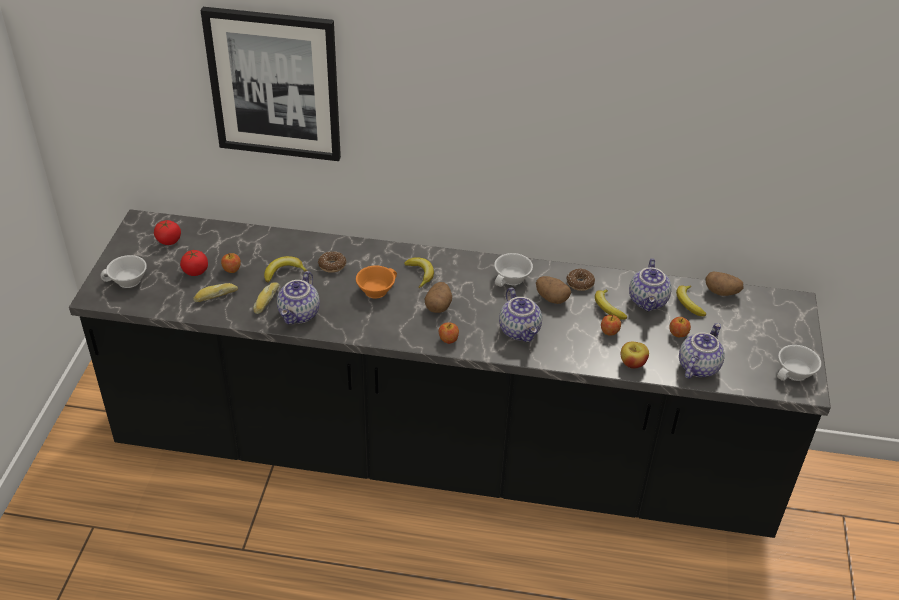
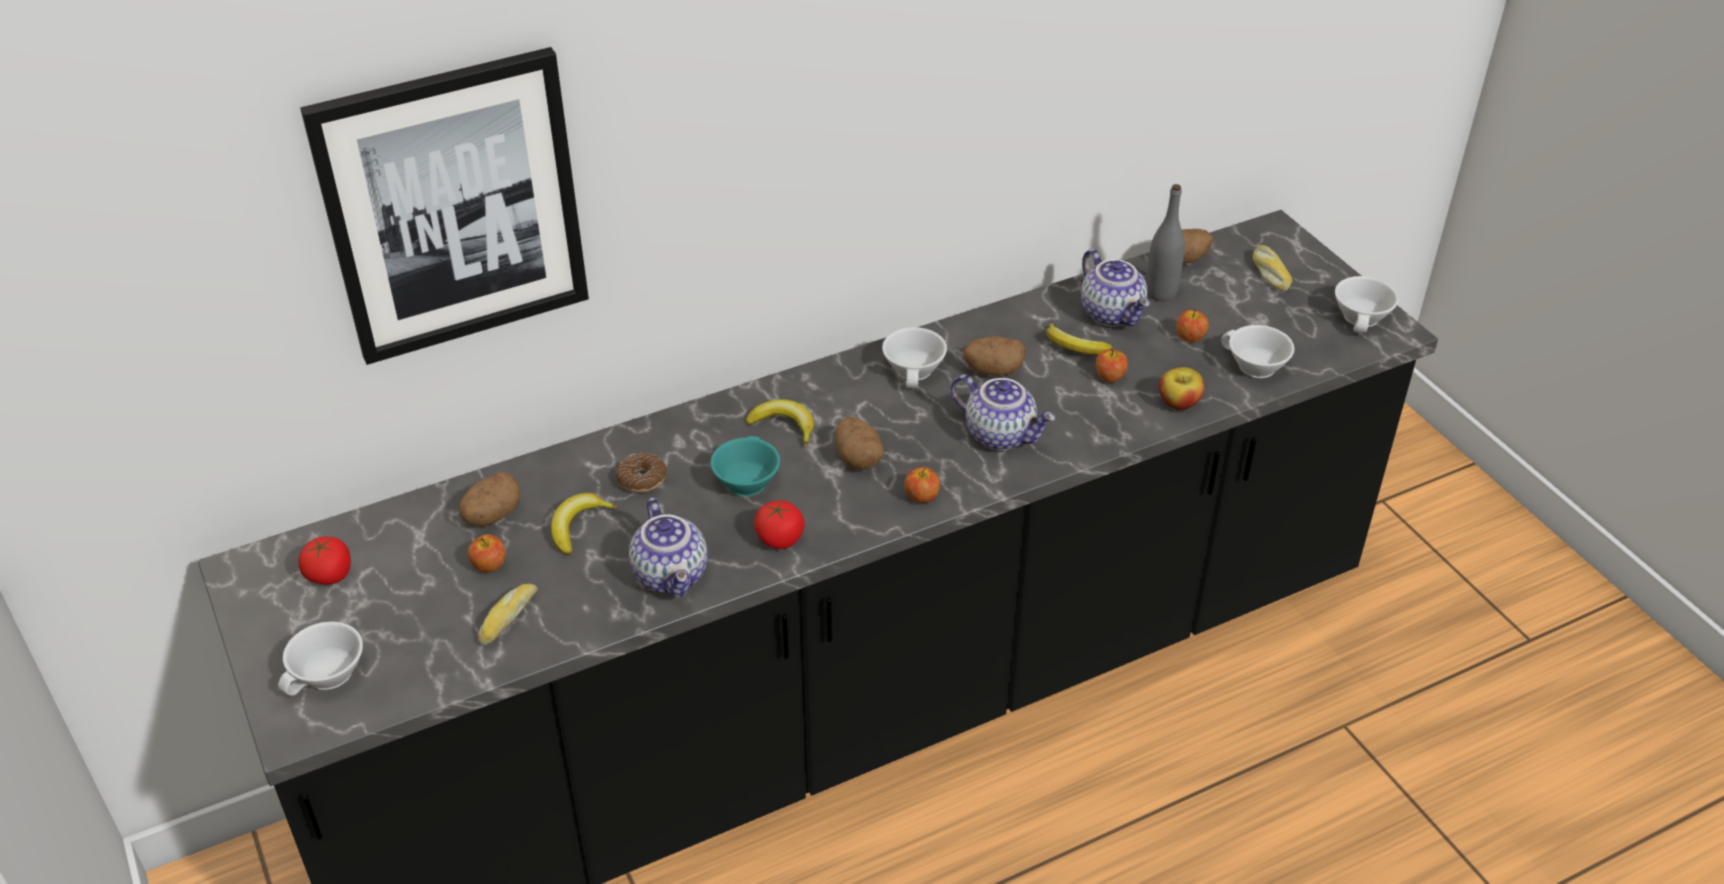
camera: 35 degrees left, 0 degrees up
tomato [180,250,208,276] -> tomato moved to [754,500,805,549]
bread [253,282,279,314] -> bread moved to [1253,245,1292,291]
orange cup [356,266,397,299] -> turquoise cup [710,436,780,496]
donut [566,269,595,291] -> none
banana [676,285,706,316] -> grey bottle [1146,184,1185,301]
teapot [679,323,725,379] -> white cup [1221,325,1295,378]
none -> potato [459,472,520,526]

